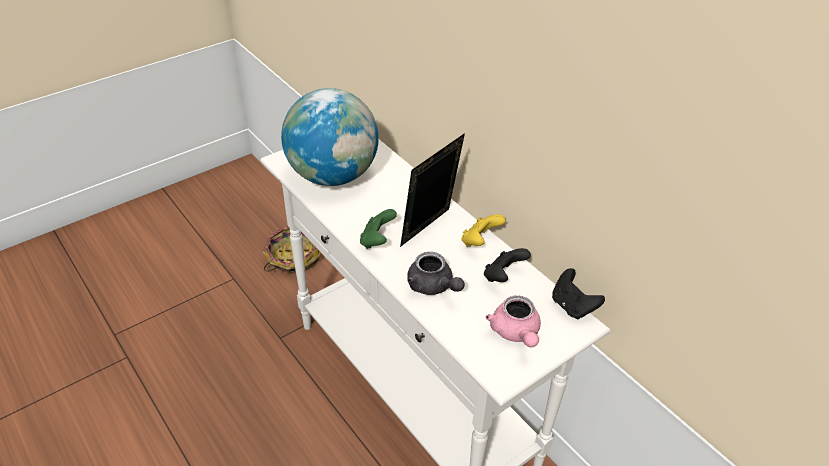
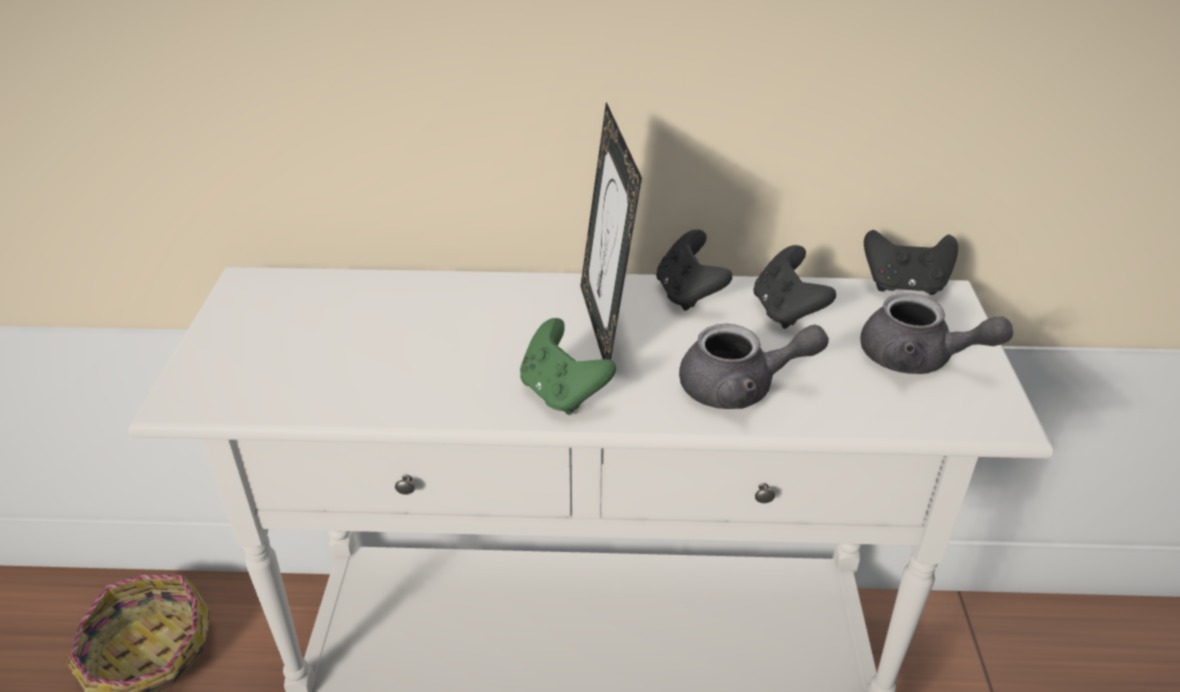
camera: 50 degrees left, 5 degrees down
globe [281,88,379,186] -> none
yellow game controller [462,214,506,247] -> black game controller [656,229,732,311]
pink teapot [485,295,541,348] -> grey teapot [860,293,1013,374]

